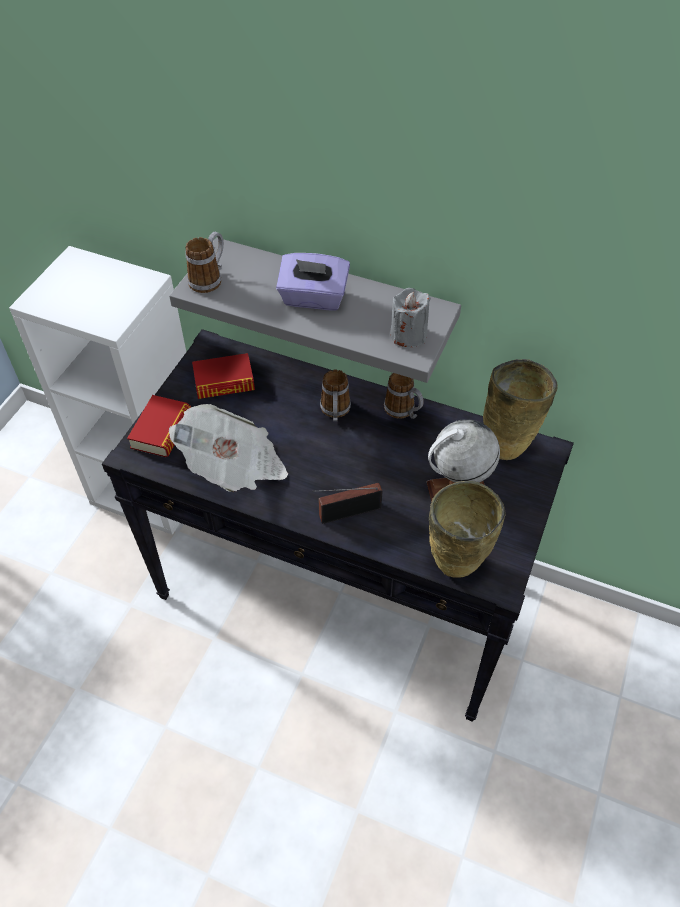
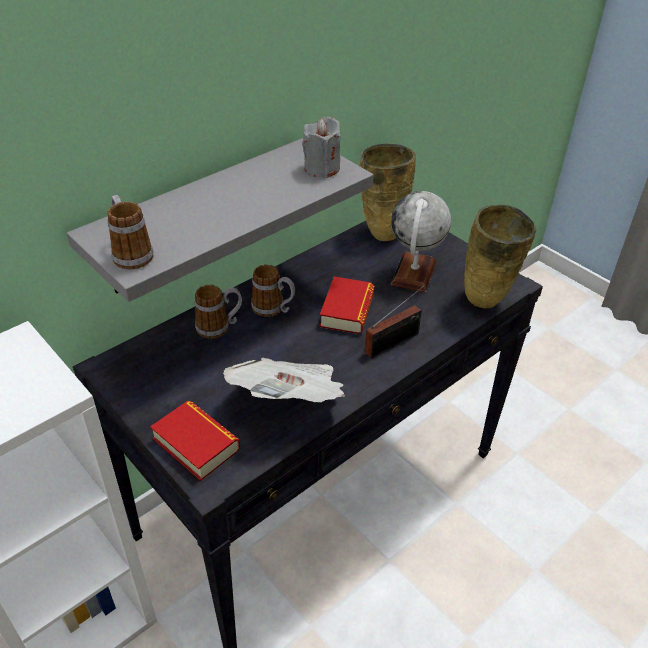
camera: 65 degrees left, 10 degrees down
book [192,353,255,399] -> book moved to [320,276,375,334]
purple tissue box [276,253,350,310] -> none
radio [312,483,383,524] -> radio turned 135 degrees counterclockwise [365,285,426,358]
mug [384,373,424,419] -> mug moved to [195,285,242,338]

